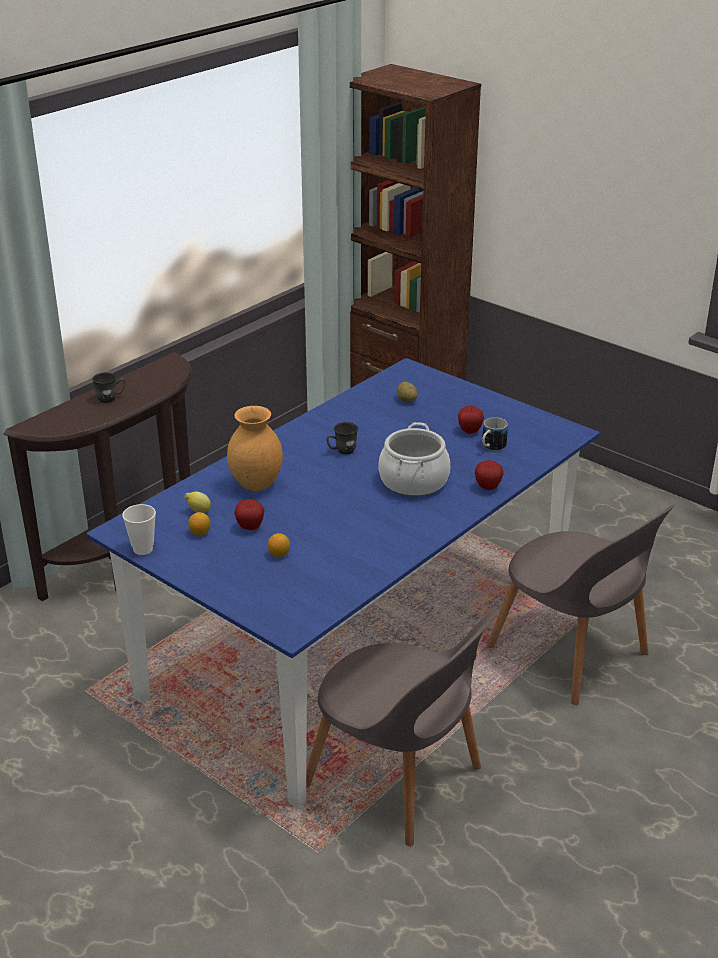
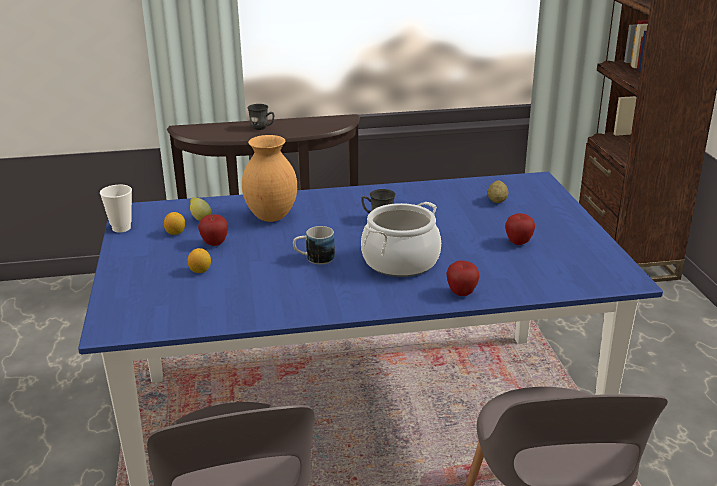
camera: 40 degrees right, 5 degrees down
mug [482,417,508,451] -> mug moved to [293,226,335,264]

